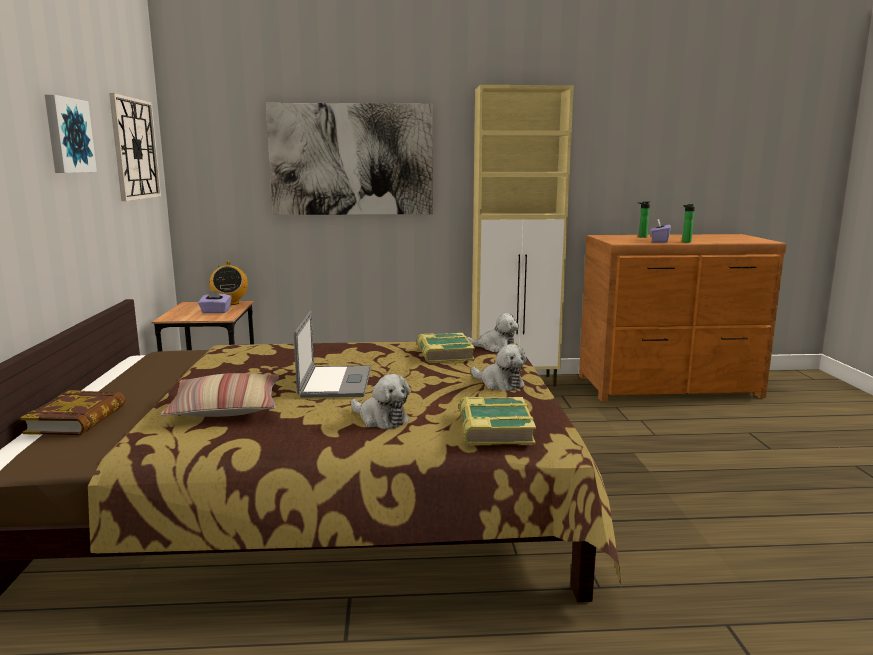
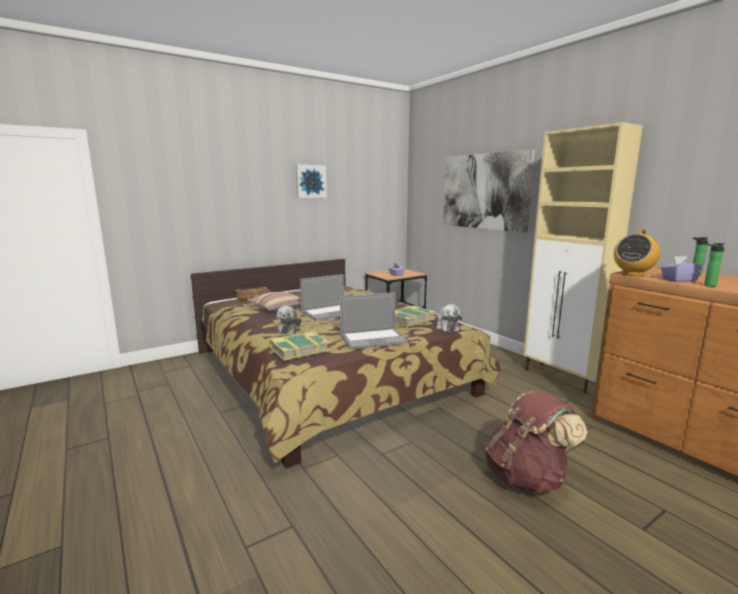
camera: 60 degrees right, 0 degrees up
wall clock [109,93,161,201] -> none
radio [209,261,248,305] -> radio moved to [614,229,660,276]
plush toy [471,344,527,391] -> laptop [340,292,408,349]
none -> brown backpack [485,391,587,493]

